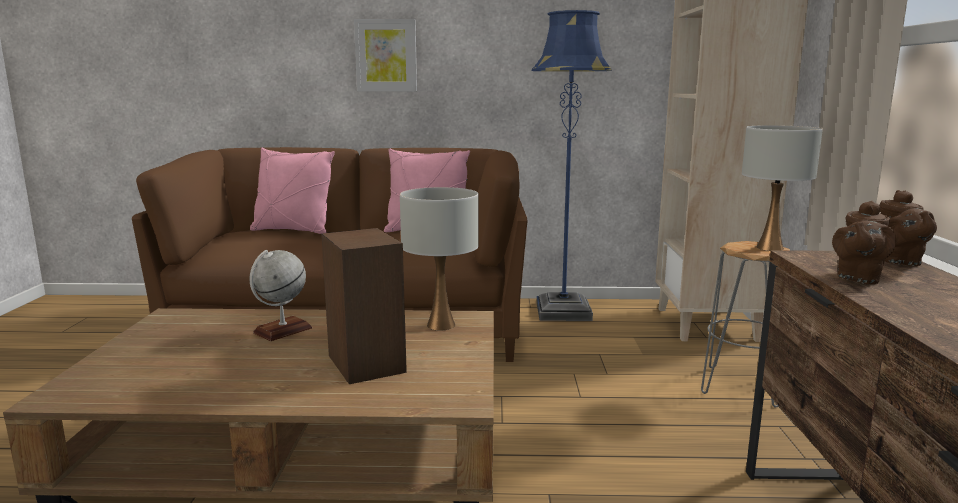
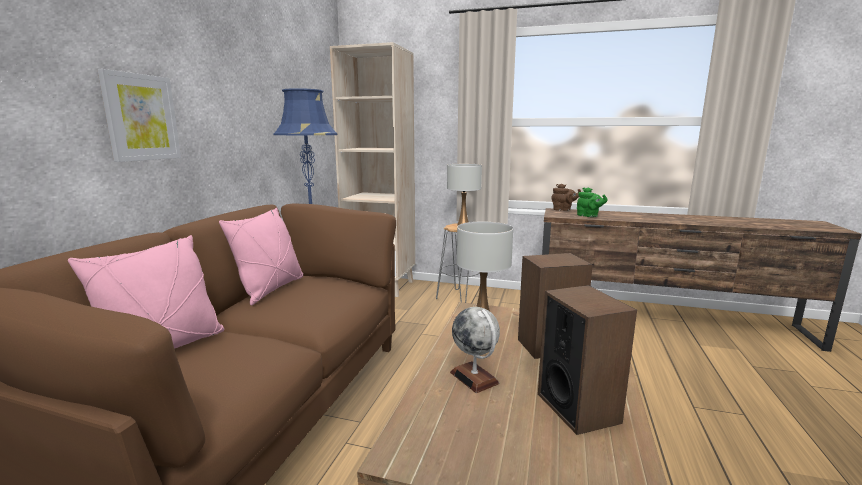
camera: 75 degrees left, 0 degrees up
brown teapot [832,201,896,284] -> green teapot [577,188,607,217]
none -> speaker [538,285,637,435]

